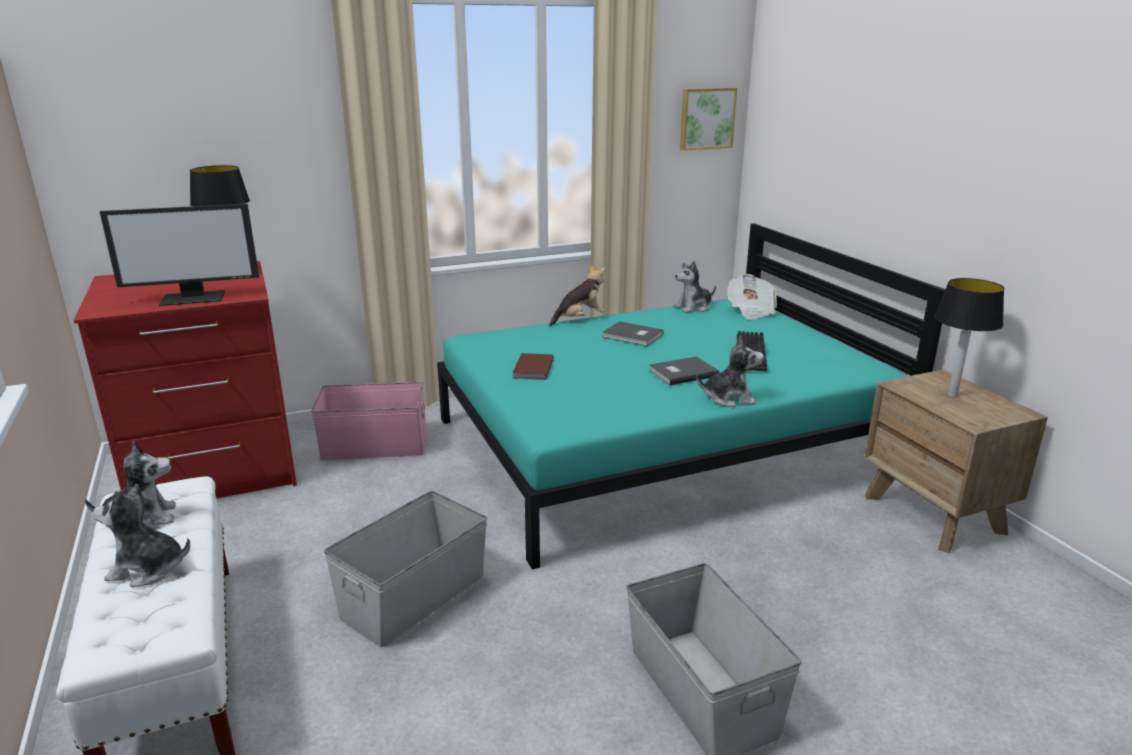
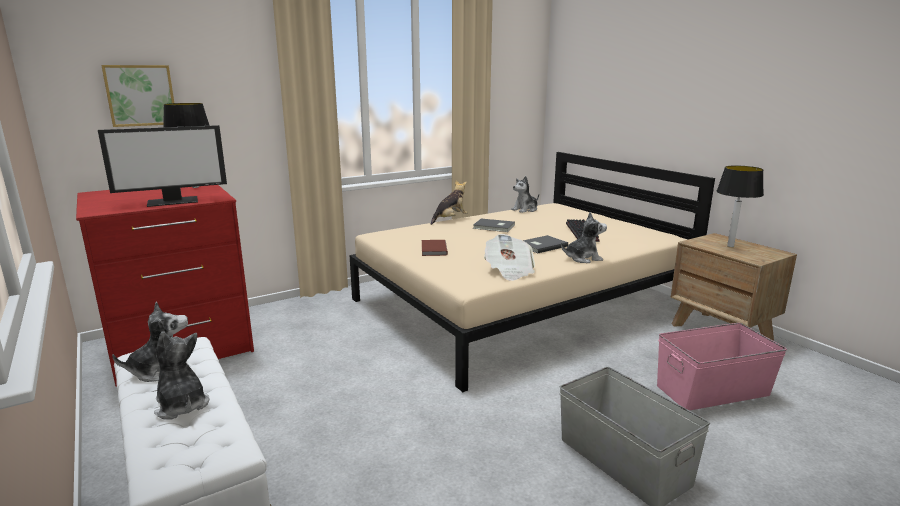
camera: 10 degrees left, 5 degrees down
plush toy [93,484,190,587] -> plush toy turned 60 degrees clockwise [154,331,209,420]
pink storage box [311,382,426,460] -> pink storage box moved to [657,323,787,410]
grey storage box [324,491,487,647] -> none
turquoise bed [437,223,945,569] -> beige bed [350,152,715,392]
picture [680,88,737,151] -> picture moved to [101,65,174,127]
newspaper [726,274,777,320] -> newspaper moved to [484,234,535,281]

